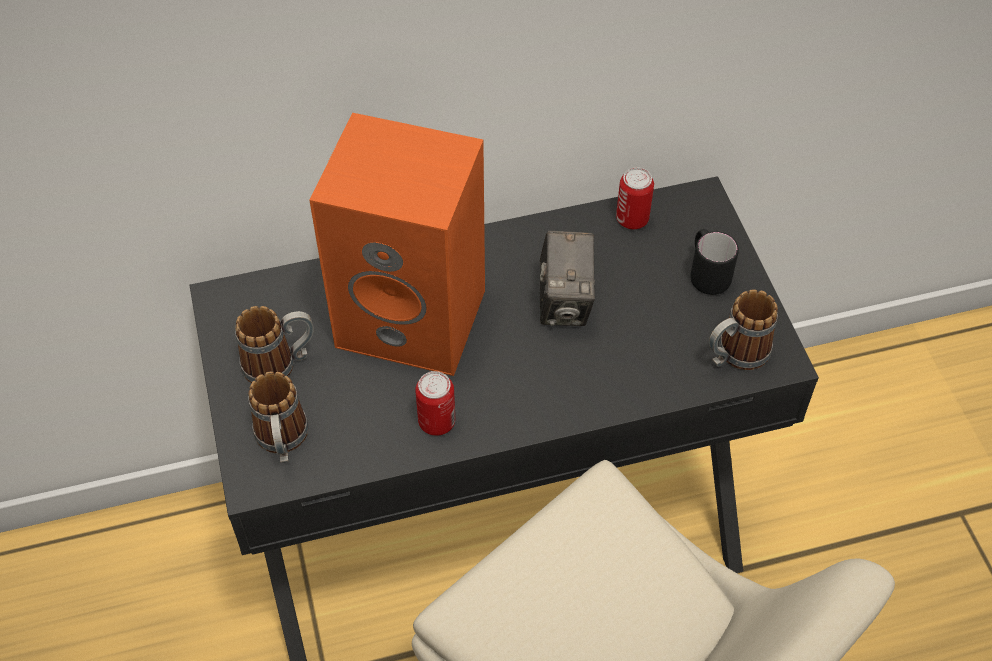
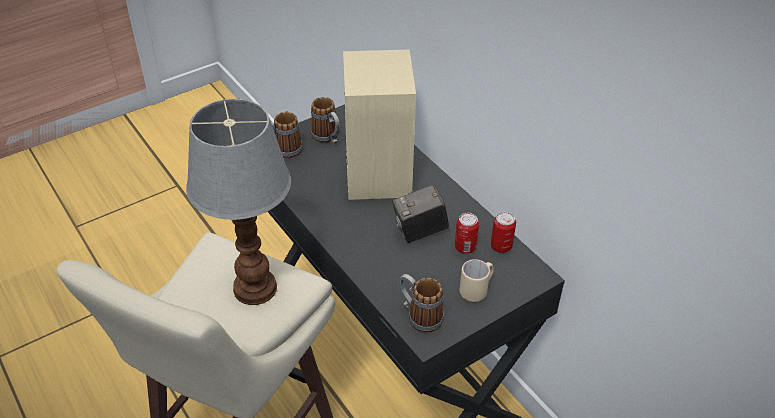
camera: 70 degrees right, 10 degrees down
orange speaker [309,113,485,376] -> beige speaker [343,50,416,200]
can [415,371,455,436] -> can moved to [455,213,479,254]
black mug [690,229,739,295] -> beige mug [460,259,494,302]
none -> table lamp [186,99,291,305]

